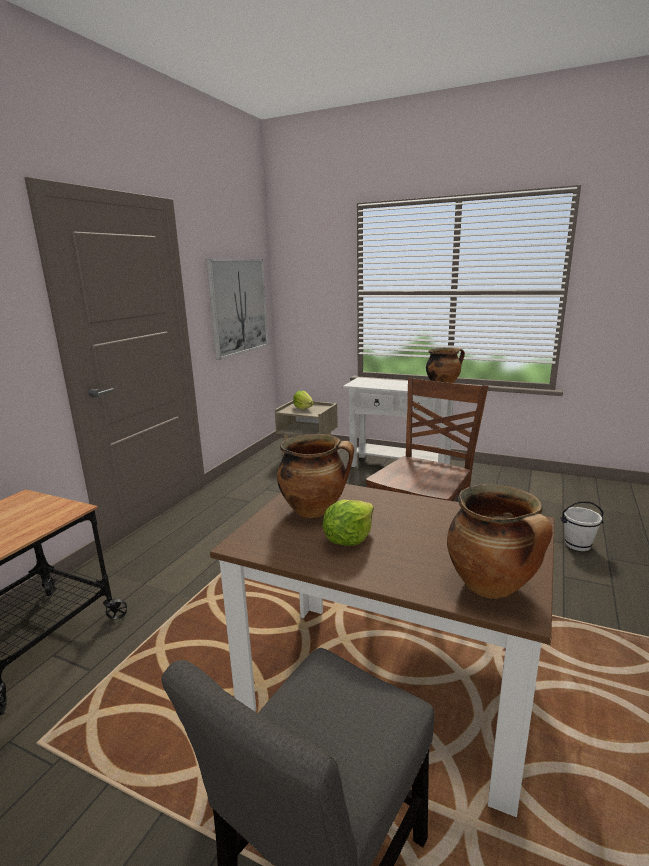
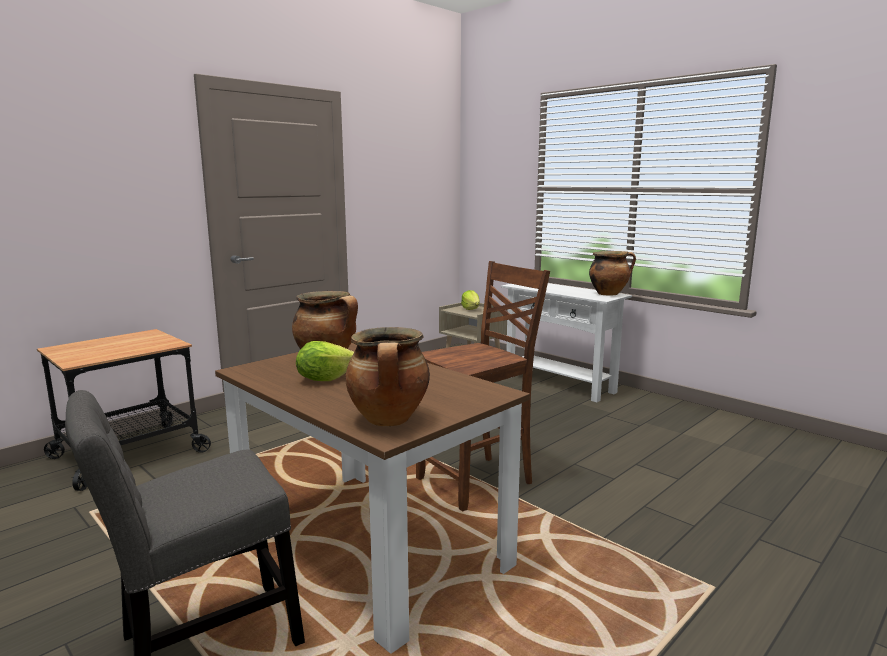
camera: 20 degrees right, 5 degrees down
picture [206,259,268,360] -> none
white bucket [560,501,604,551] -> none

